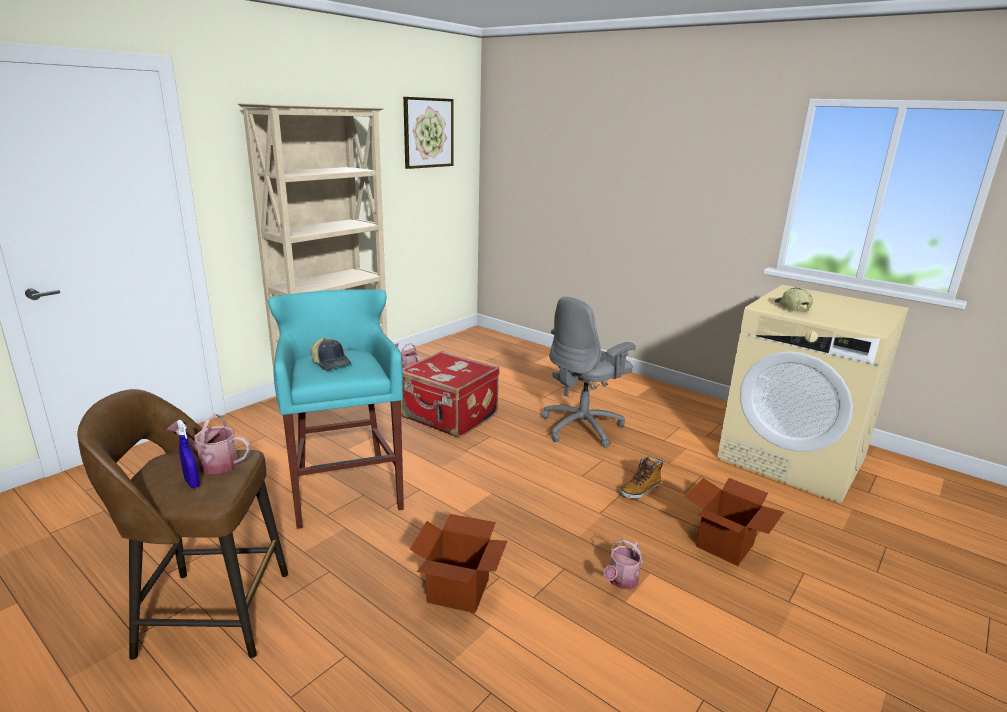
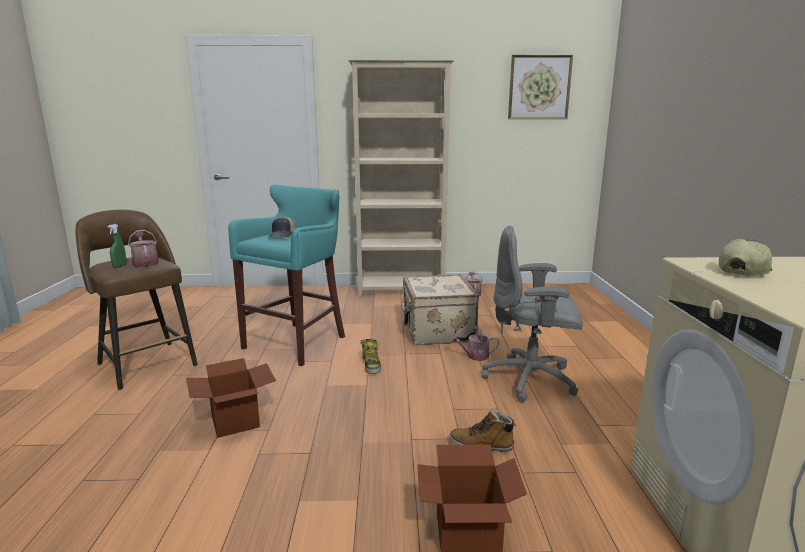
camera: 50 degrees right, 5 degrees down
blue spray bottle [177,420,200,488] -> green spray bottle [107,224,126,268]
red suitcase [401,351,500,438] -> beige suitcase [402,274,479,345]
watering can [603,539,643,589] -> watering can moved to [450,326,499,361]
none -> boot [361,339,381,374]

